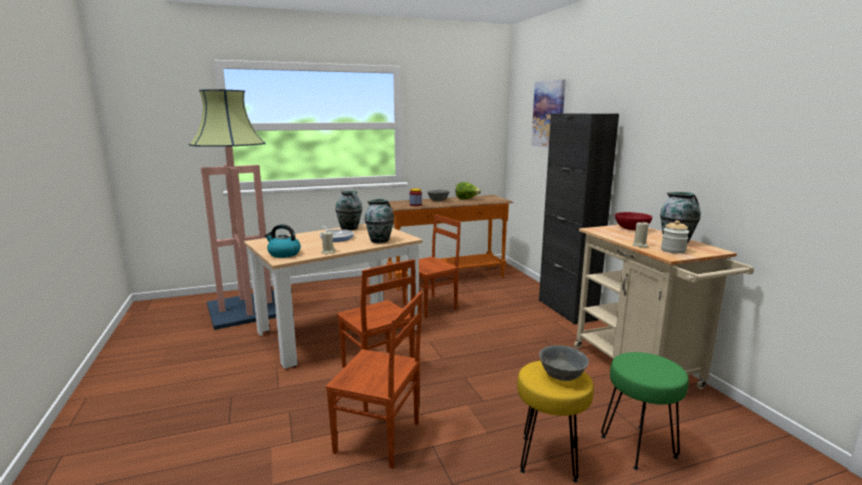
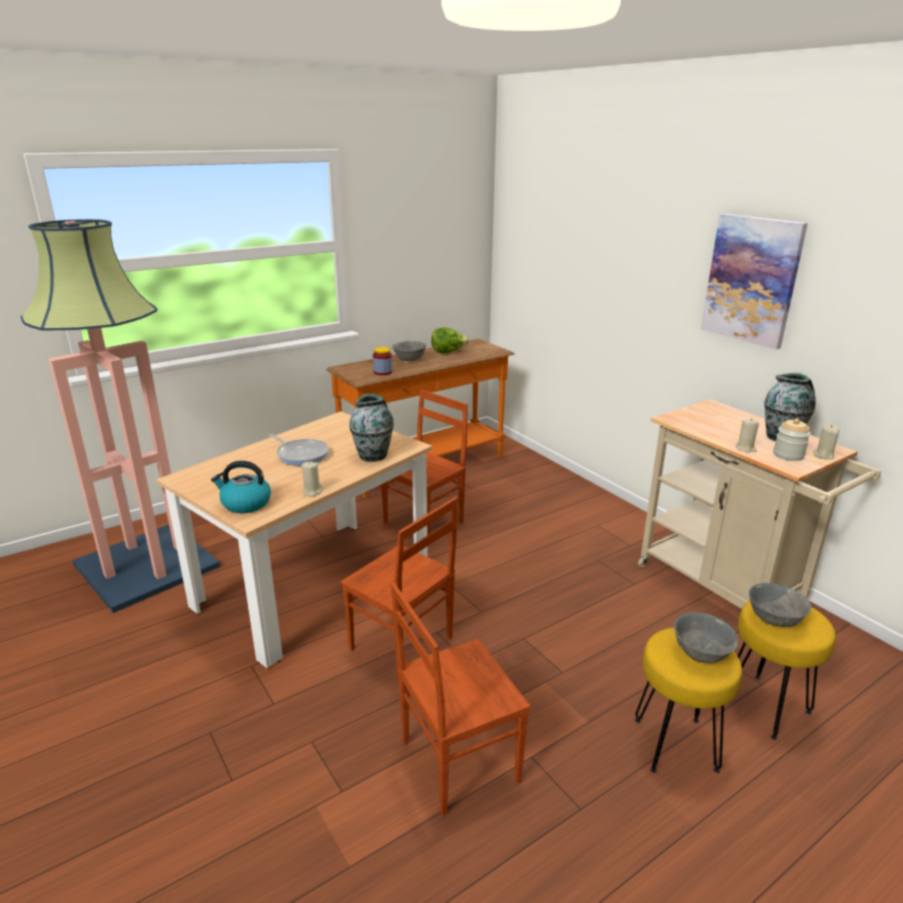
camera: 15 degrees left, 10 degrees up
brown chair [326,291,422,469] -> brown chair turned 150 degrees clockwise [391,582,530,816]
vase [335,191,363,230] -> none
picture [531,79,566,148] -> picture moved to [701,214,808,349]
black cabinet [539,114,619,324] -> none
green stool [601,352,689,470] -> yellow stool [738,601,836,740]
red bowl [615,212,652,230] -> none
none -> grey bowl [749,583,811,627]
none -> beige candle [813,424,839,459]

